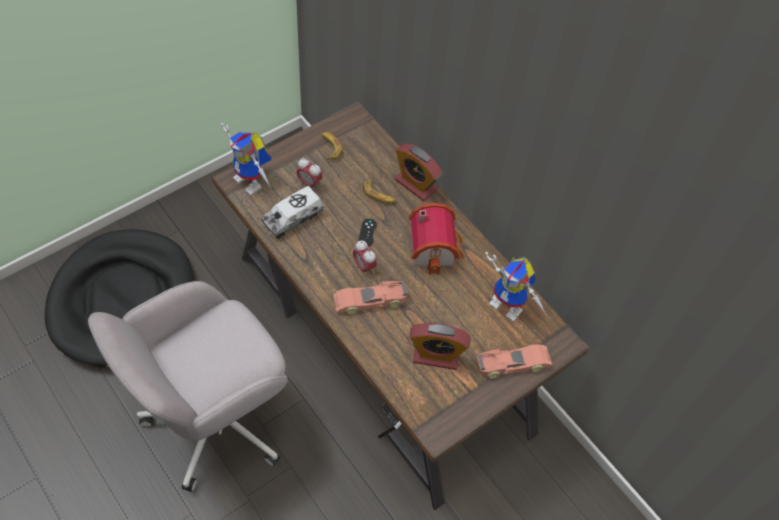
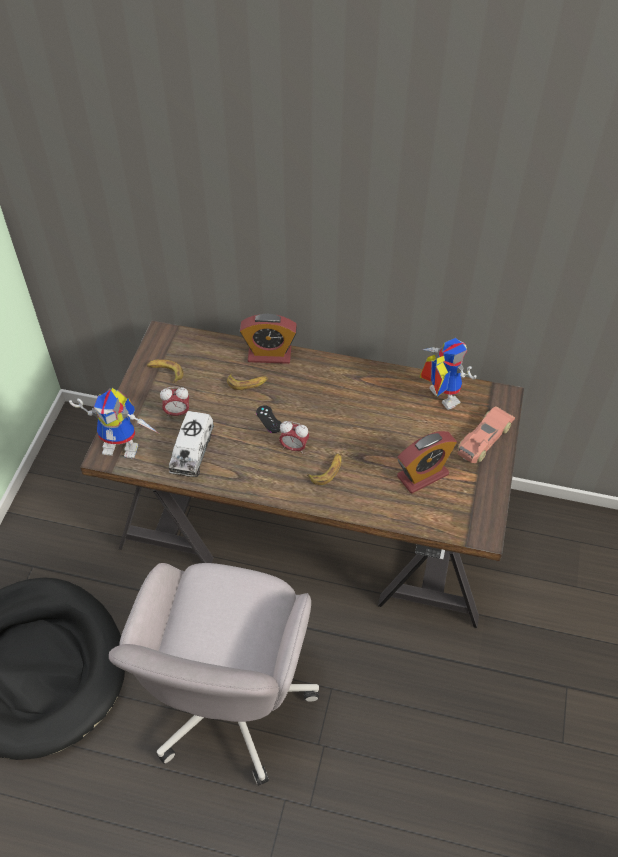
camera: 35 degrees left, 5 degrees down
toy car [333,281,408,314] -> banana [307,454,342,485]
toy house [409,203,464,275] -> none
toy robot [485,252,546,322] -> toy robot turned 120 degrees counterclockwise [419,338,477,410]

